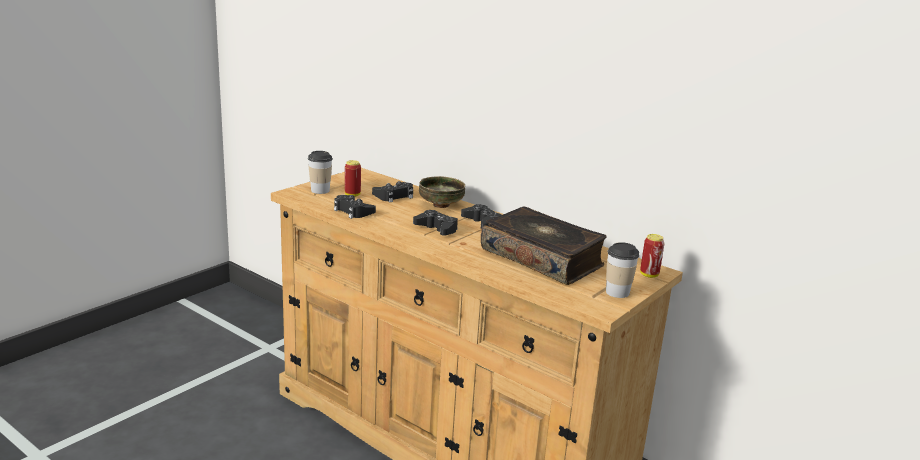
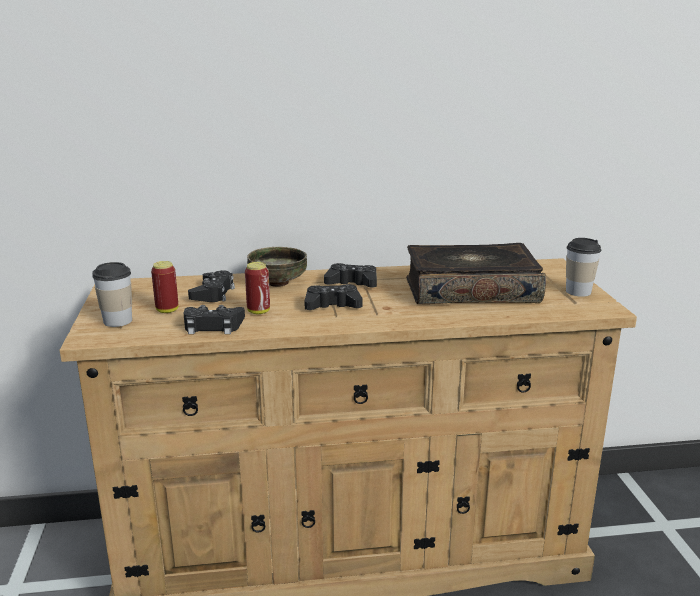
camera: 45 degrees left, 0 degrees up
can [640,234,665,278] -> can moved to [245,262,270,314]

